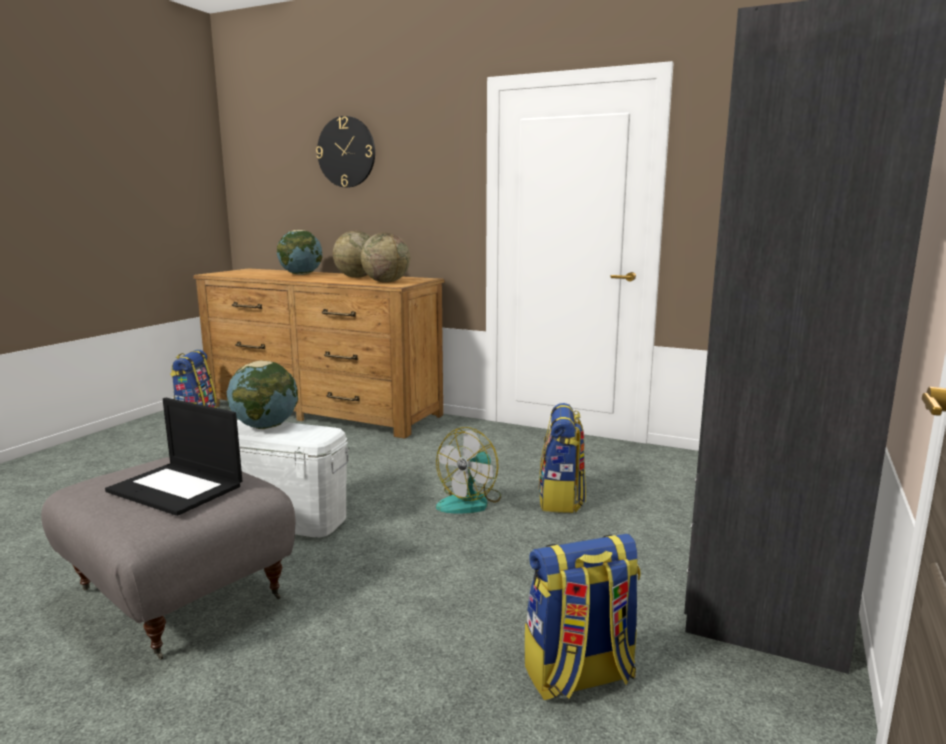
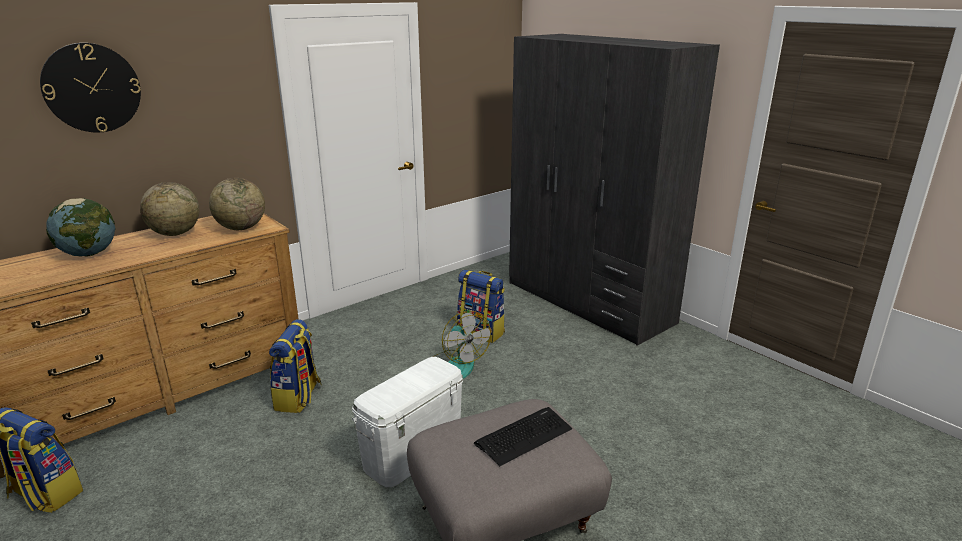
camera: 65 degrees left, 10 degrees up
laptop [105,398,242,516] -> keyboard [474,407,572,466]
globe [227,360,299,429] -> none
backpack [525,534,641,700] -> backpack moved to [269,319,322,413]

